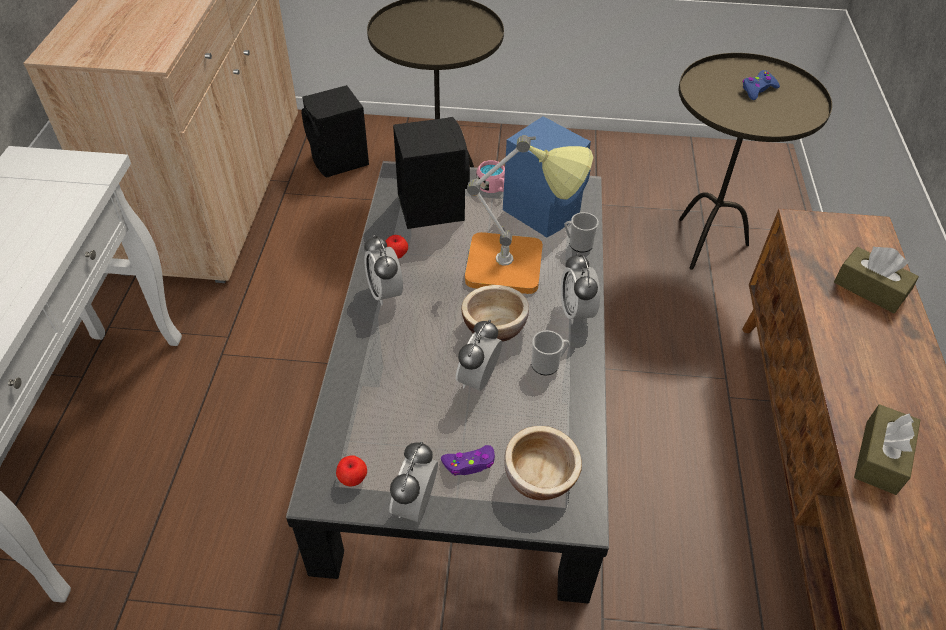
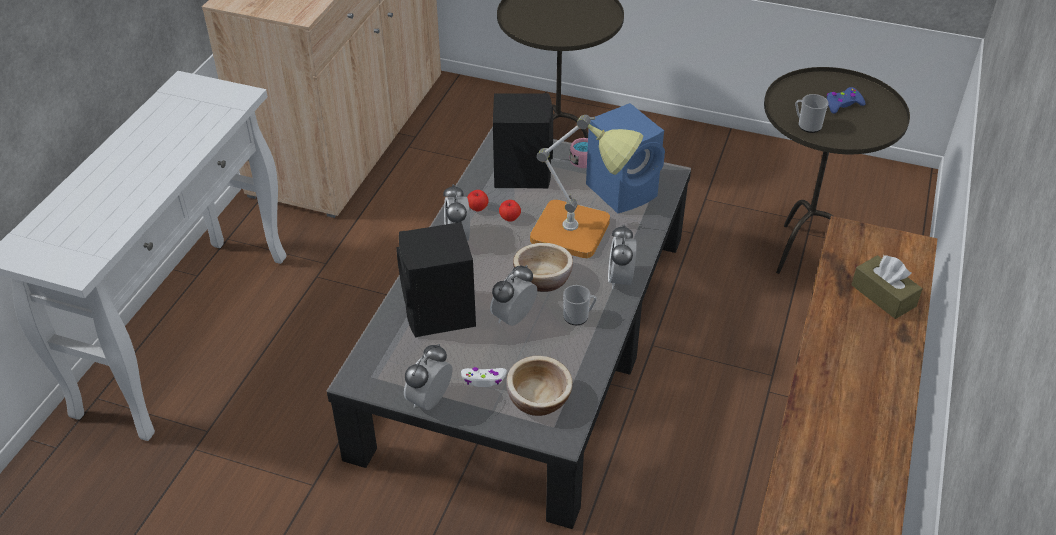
camera: 15 degrees right, 5 degrees down
black speaker [301,85,369,178] -> black speaker moved to [396,222,476,337]
apple [336,456,367,487] -> apple moved to [499,200,521,222]
purple game controller [441,445,495,476] -> white game controller [461,367,507,387]
mug [564,212,599,252] -> mug moved to [795,94,829,133]
brown tissue box [854,404,920,495] -> none

